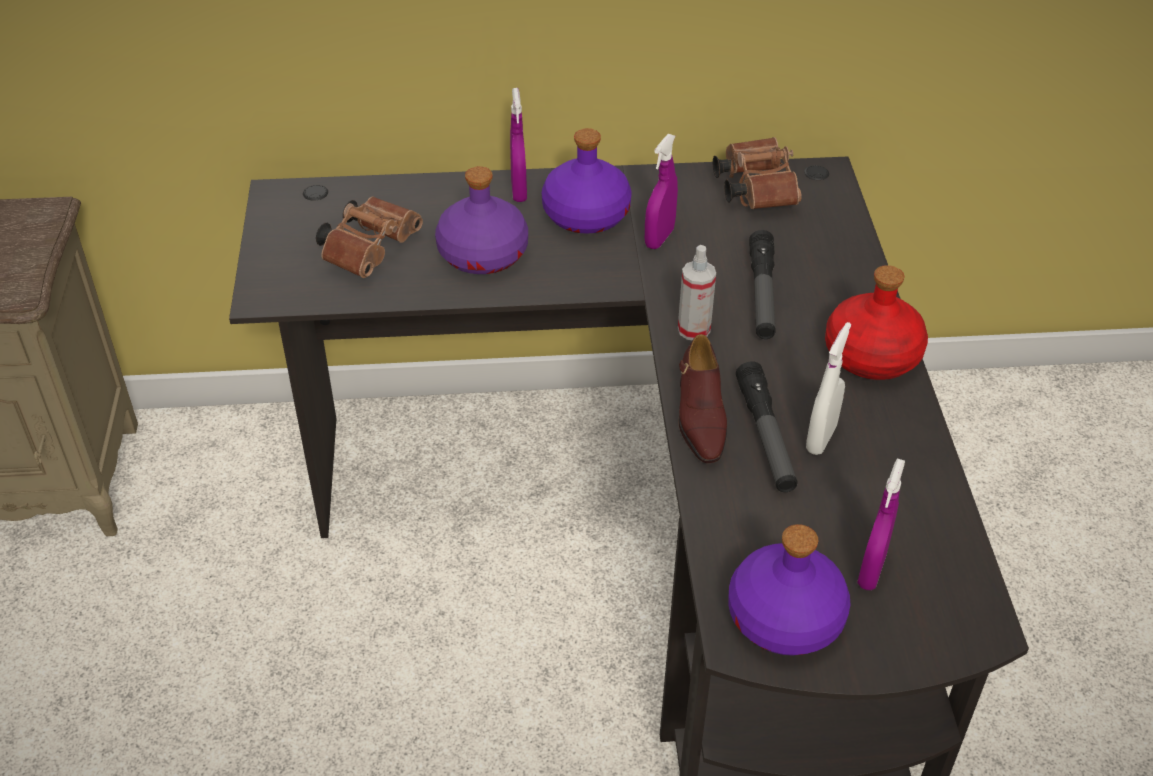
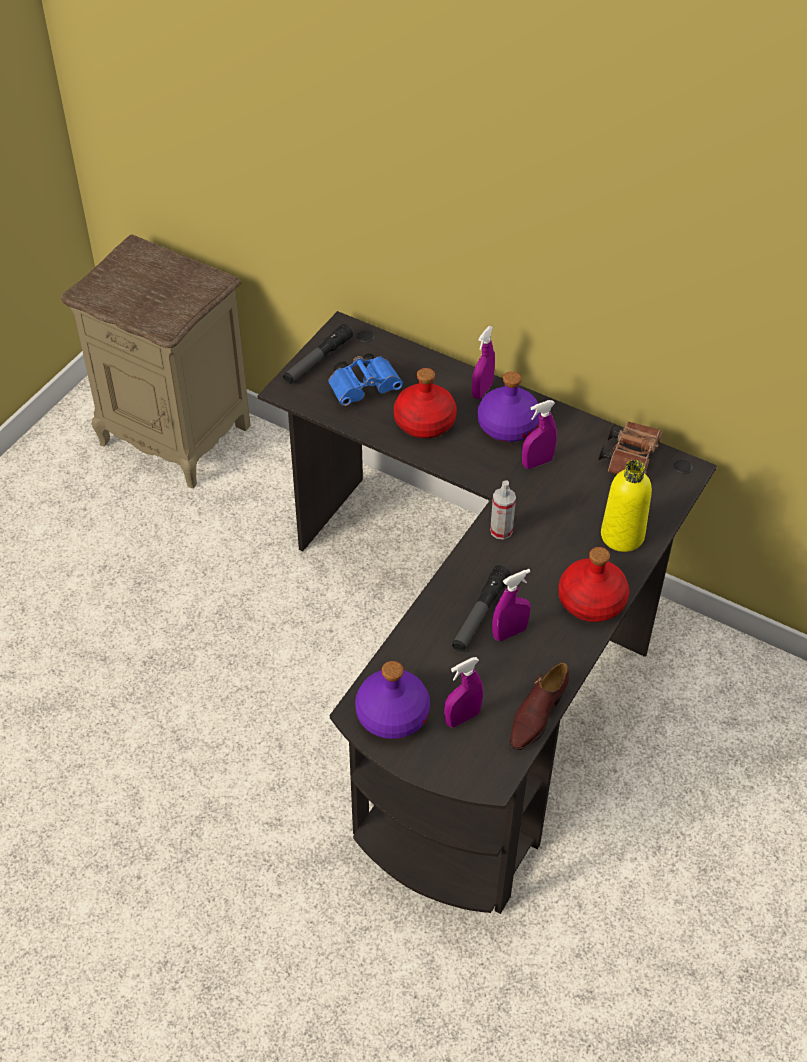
camera: 35 degrees right, 5 degrees up
brown binoculars [316,197,423,278] -> blue binoculars [328,353,403,406]
purple bottle [435,166,528,274] -> red bottle [394,368,457,438]
brown shoe [678,334,727,463] -> brown shoe moved to [510,663,569,750]
flashlight [749,230,776,339] -> flashlight moved to [283,324,353,384]
white spray bottle [806,322,851,455] -> purple spray bottle [492,569,531,641]
none -> yellow bottle [601,460,652,552]

